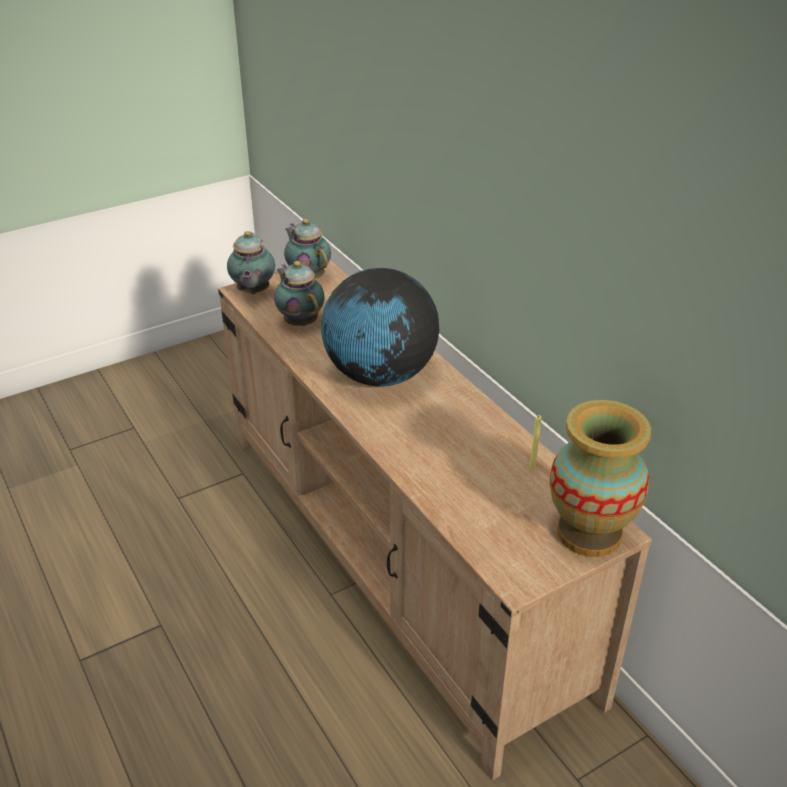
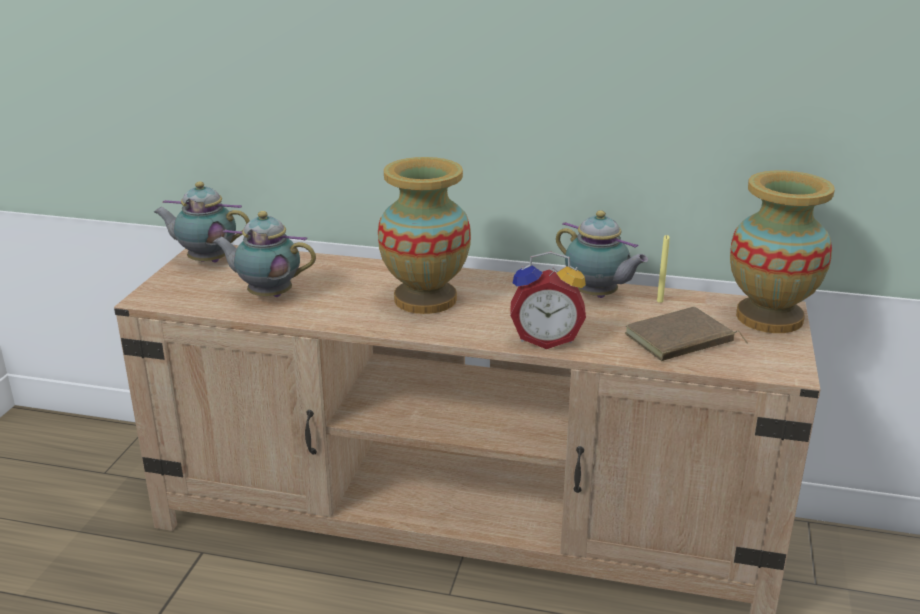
camera: 45 degrees left, 10 degrees down
teapot [227,231,275,295] -> teapot moved to [556,210,648,298]
globe [321,268,439,387] -> vase [378,157,471,314]
none -> alarm clock [510,251,586,349]
none -> brown book [625,306,748,361]

